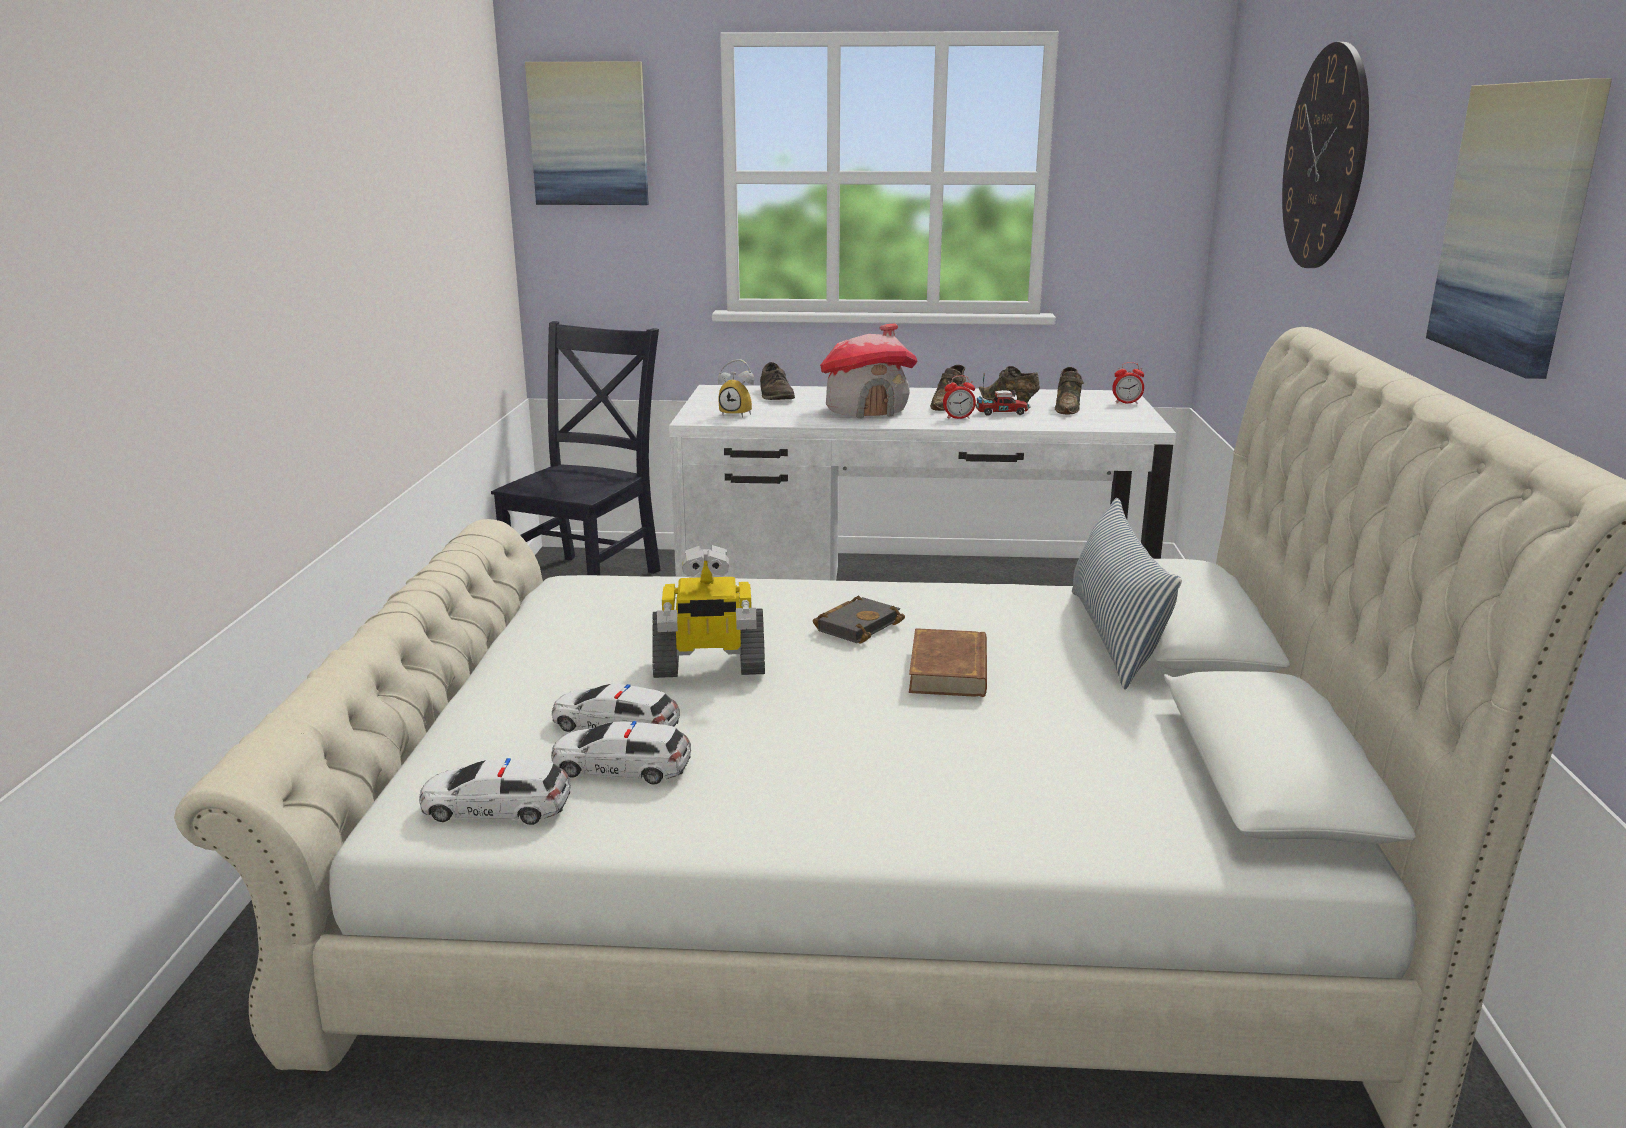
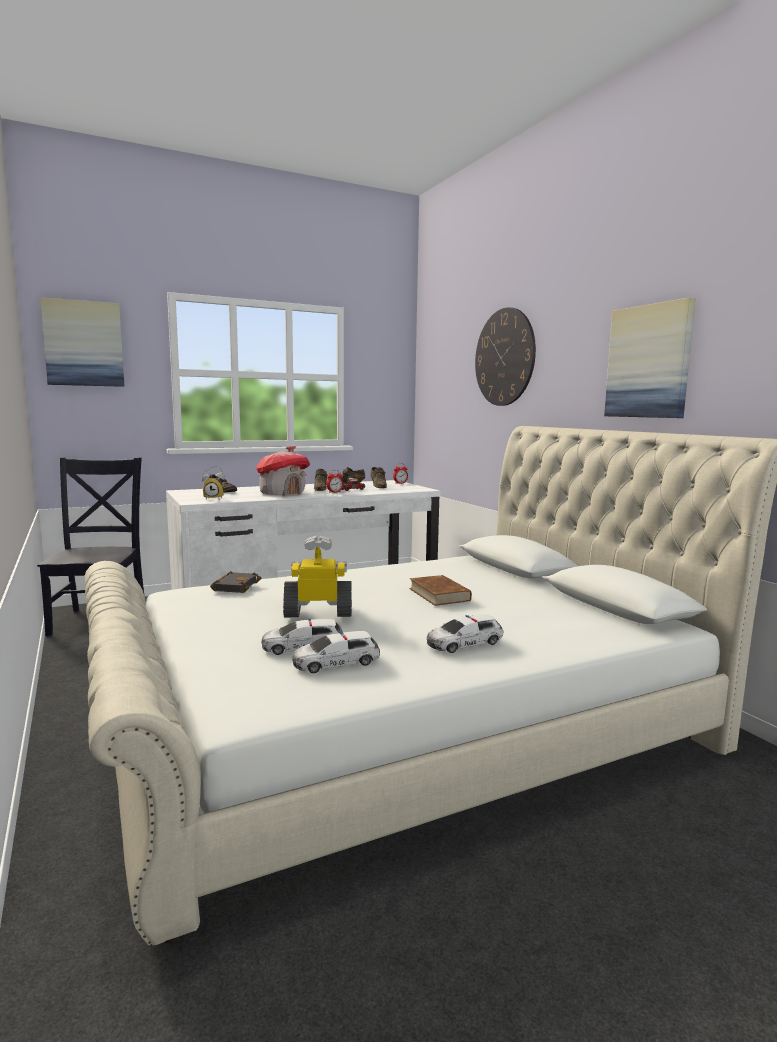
camera: 30 degrees left, 10 degrees down
toy car [419,758,571,825] -> toy car moved to [427,614,503,653]
toy robot [652,545,765,678] -> toy robot turned 150 degrees counterclockwise [283,536,352,617]
black book [813,596,905,643] -> black book moved to [210,571,261,593]
pillow [1072,498,1182,689] -> none

